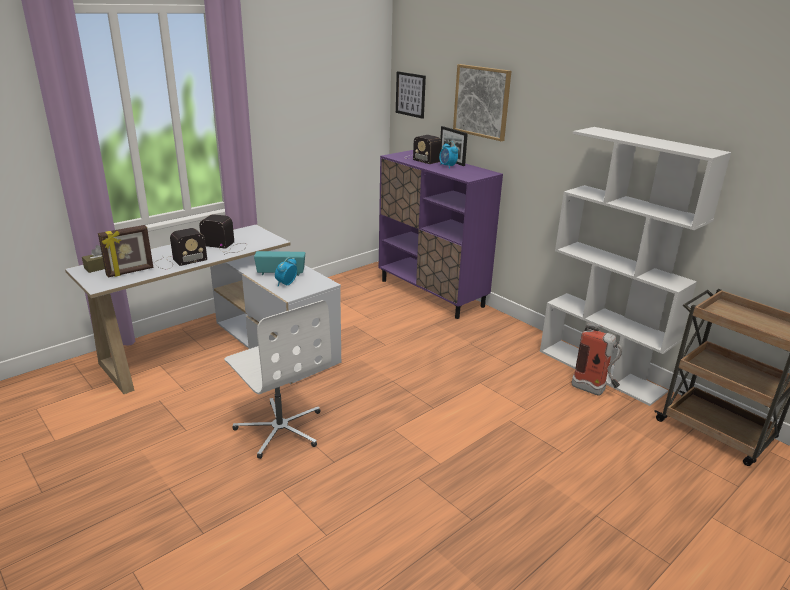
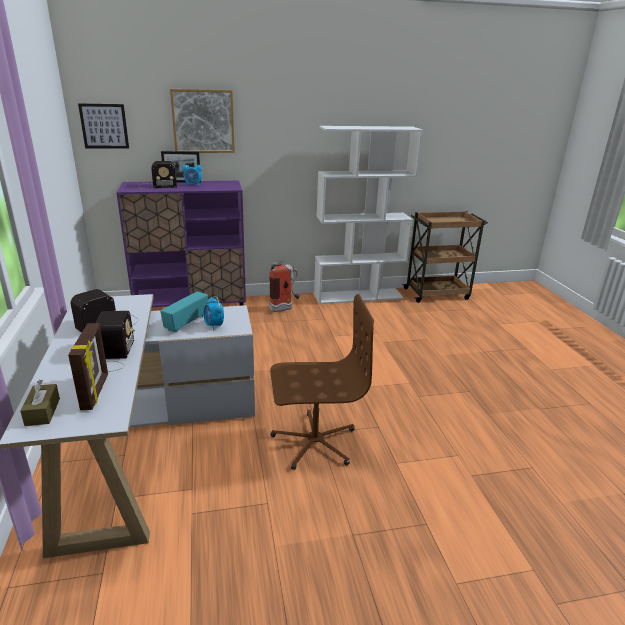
camera: 60 degrees left, 0 degrees up
white office chair [224,300,331,459] -> brown office chair [270,294,374,470]
fire extinguisher [572,323,622,396] -> fire extinguisher moved to [269,261,300,312]

